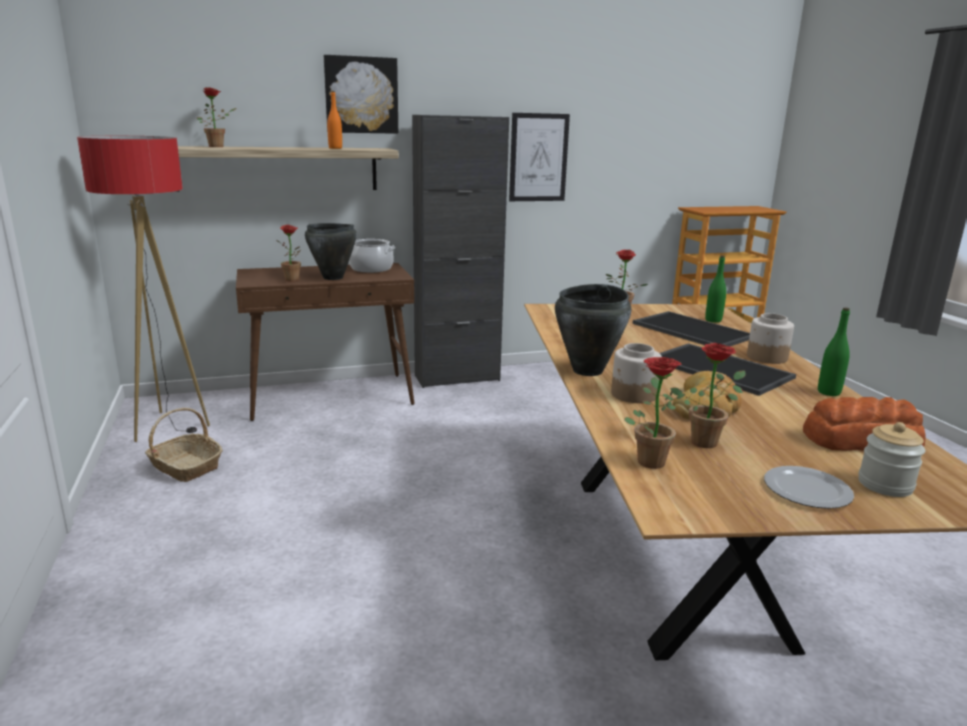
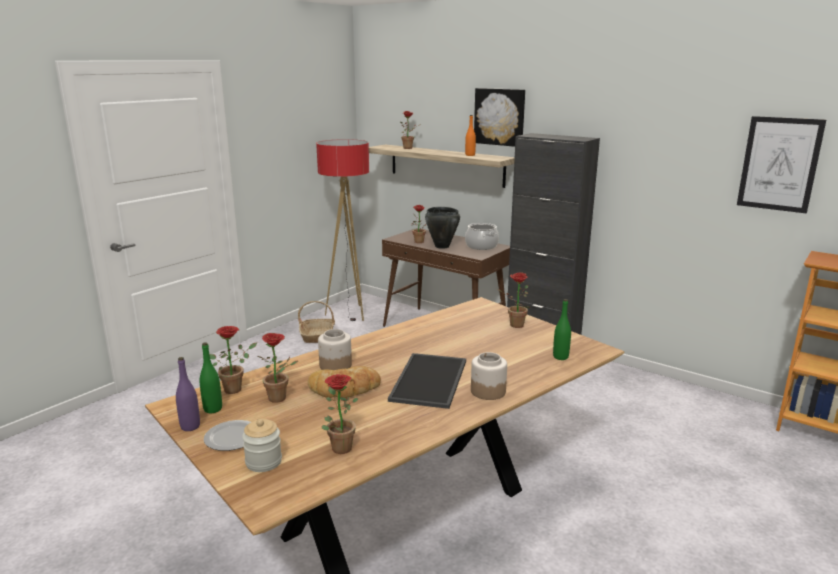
camera: 55 degrees right, 0 degrees up
picture [509,113,570,201] -> picture moved to [737,116,826,214]
black cooking pot [555,284,631,376] -> none
tray [632,311,750,346] -> none
bread [803,397,925,451] -> potted plant [322,374,359,454]
green bottle [818,308,850,396] -> green bottle moved to [199,342,222,413]
none -> purple bottle [176,357,200,431]

